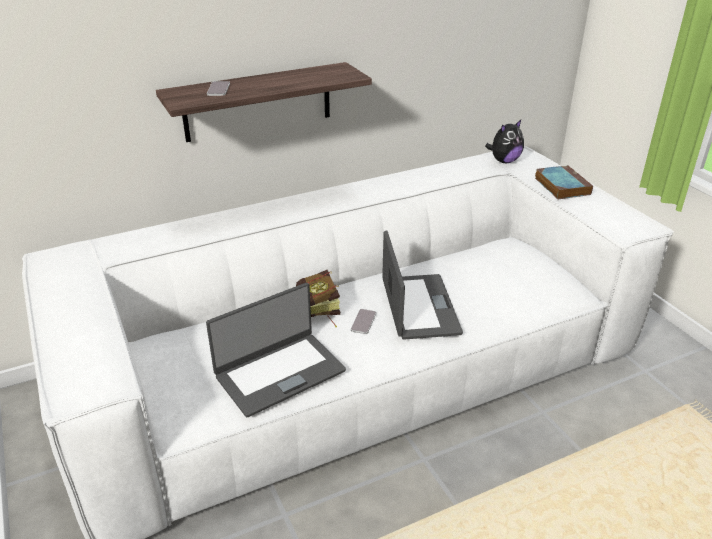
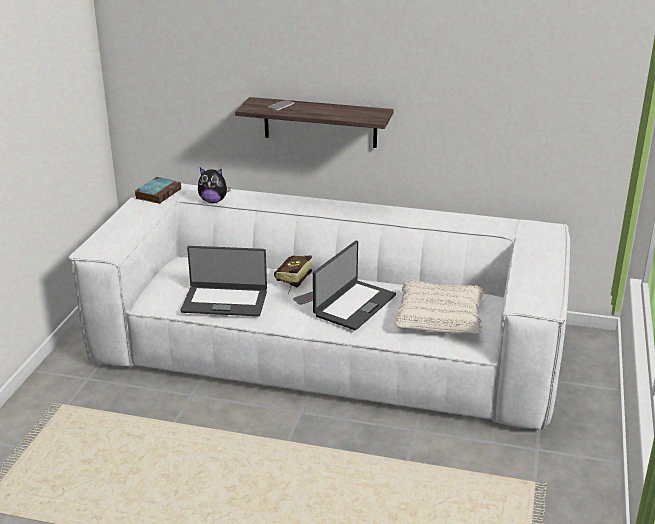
camera: 40 degrees right, 5 degrees down
plush toy [485,120,524,163] -> plush toy moved to [198,168,231,203]
book [535,165,593,199] -> book moved to [135,177,181,204]
none -> beige pillow [395,279,485,335]

